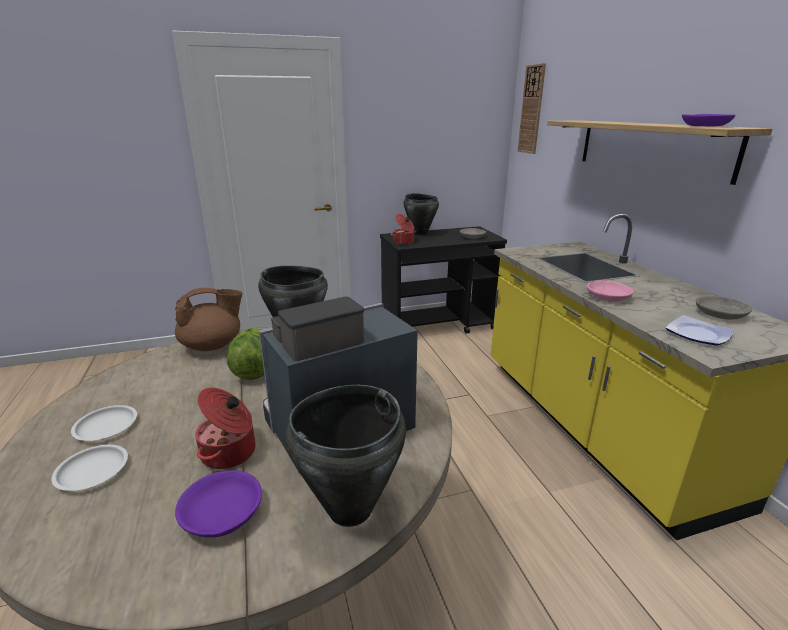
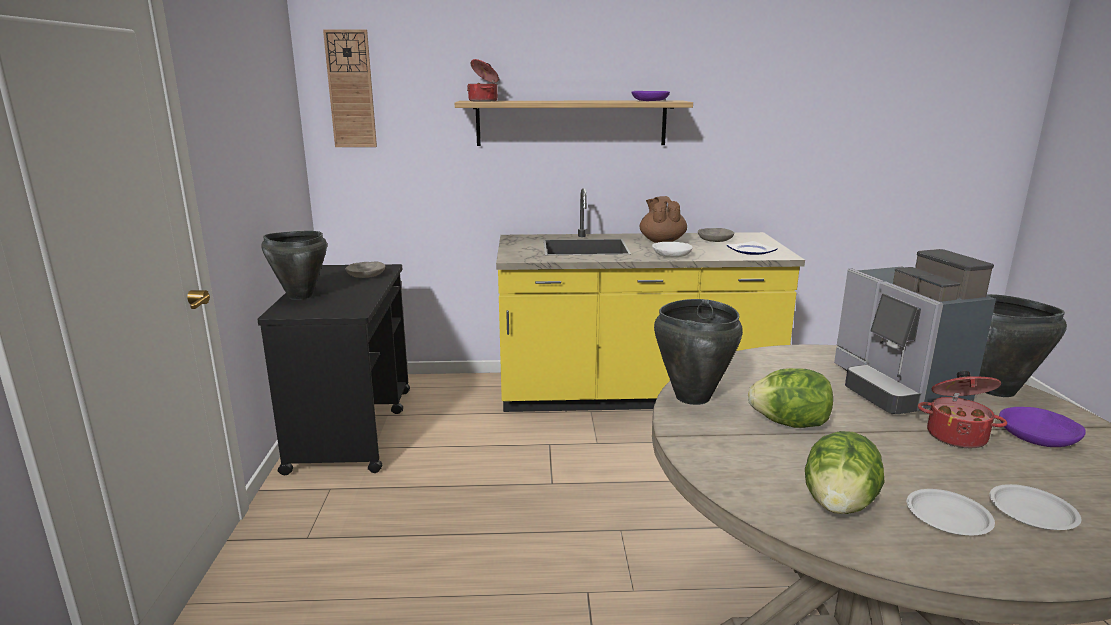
camera: 75 degrees left, 5 degrees down
brown teapot [175,288,242,351] -> brown teapot moved to [640,196,687,243]
cooking pot [391,214,416,245] -> cooking pot moved to [467,59,499,102]
pink bowl [587,280,634,302] -> white bowl [652,242,693,257]
none -> lettuce [805,431,884,514]

